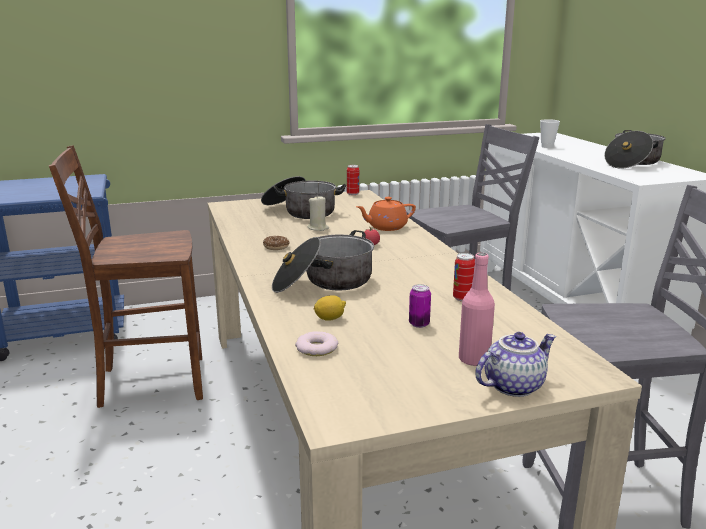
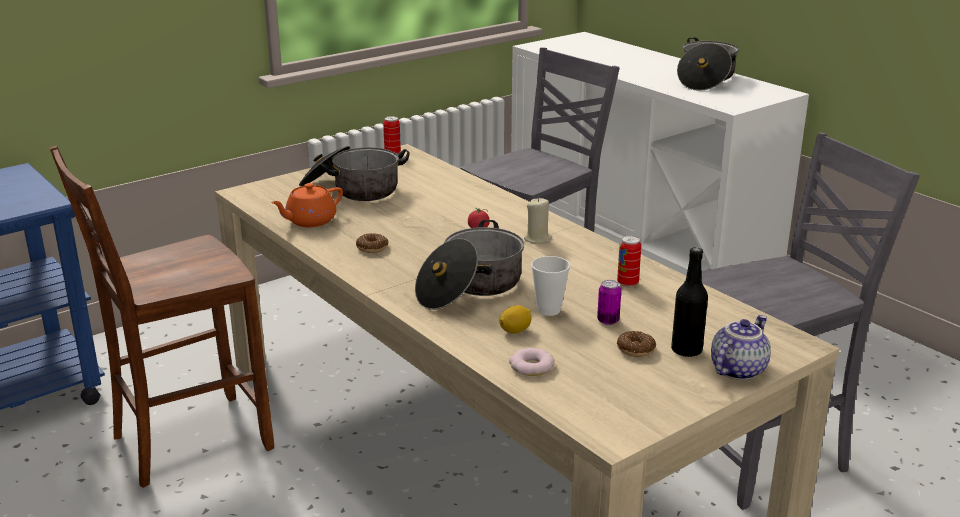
camera: 20 degrees left, 5 degrees up
beige candle [308,195,329,231] -> beige candle moved to [524,198,552,244]
orange teapot [356,197,416,231] -> orange teapot moved to [271,183,343,227]
pink bottle [459,253,495,366] -> black bottle [671,247,708,357]
cup [540,119,560,148] -> cup moved to [531,256,570,316]
none -> donut [617,331,656,357]

